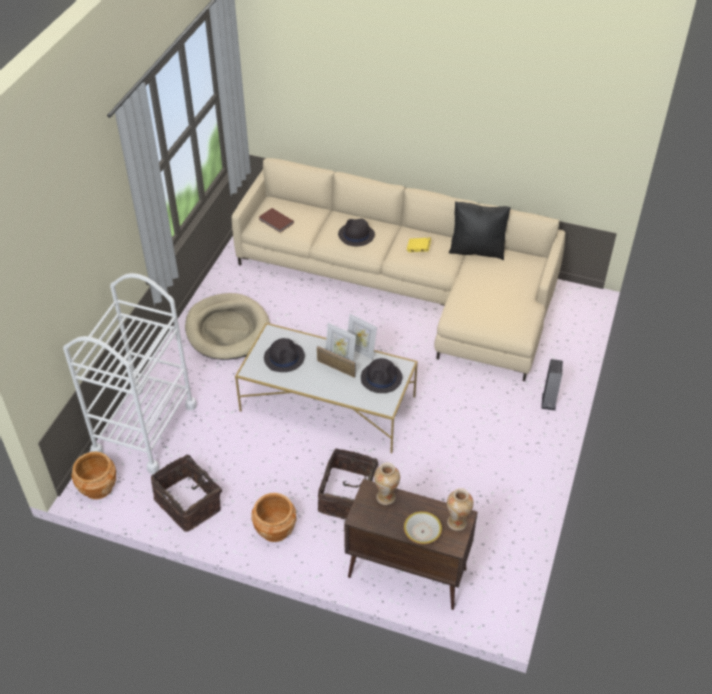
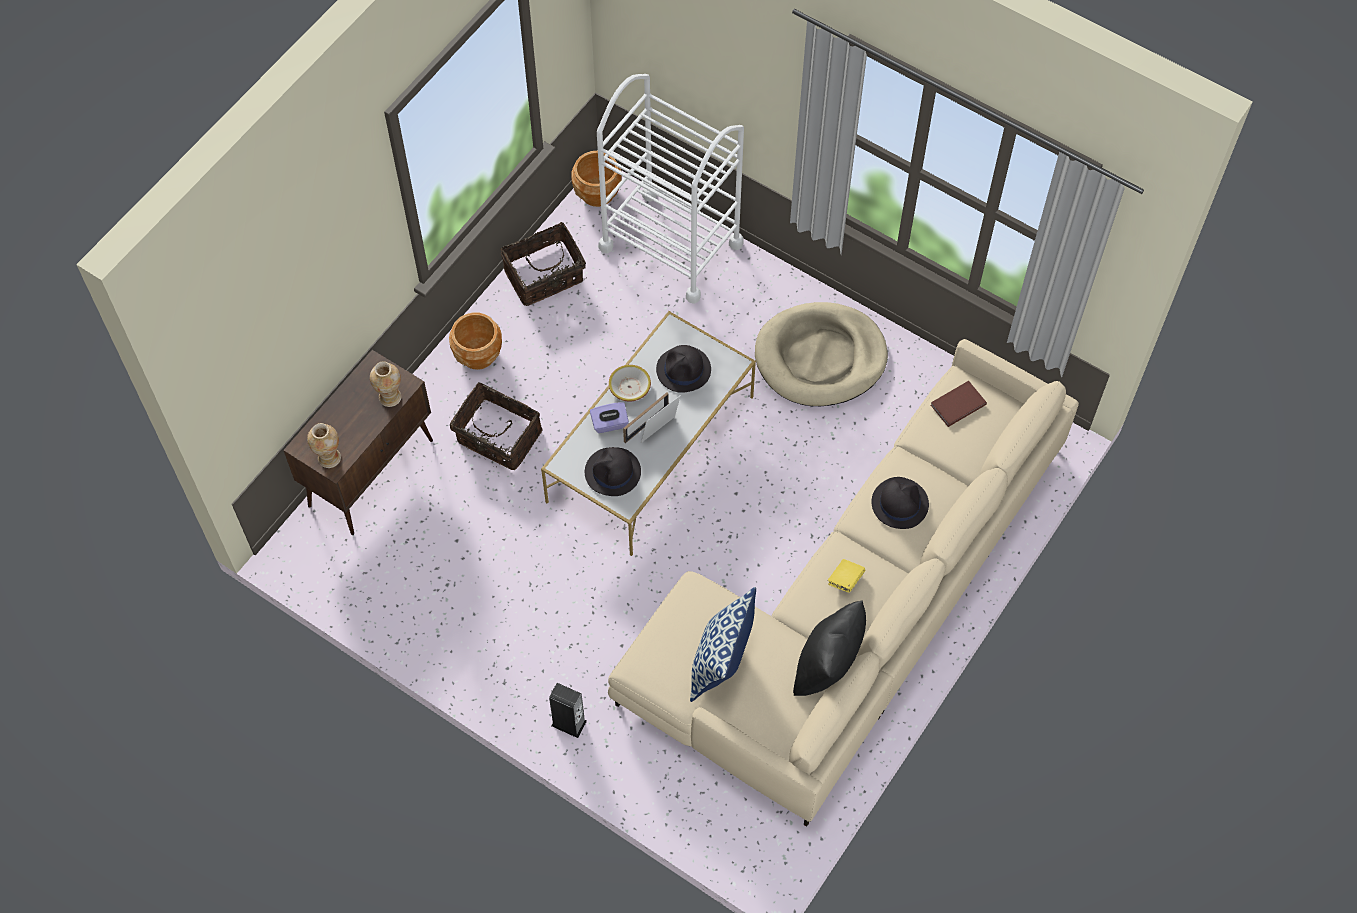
camera: 105 degrees right, 15 degrees up
picture frame [347,314,377,360] -> none
bowl [404,511,442,544] -> bowl moved to [609,365,651,401]
none -> purple tissue box [590,403,629,433]
none -> pillow [690,587,756,702]

